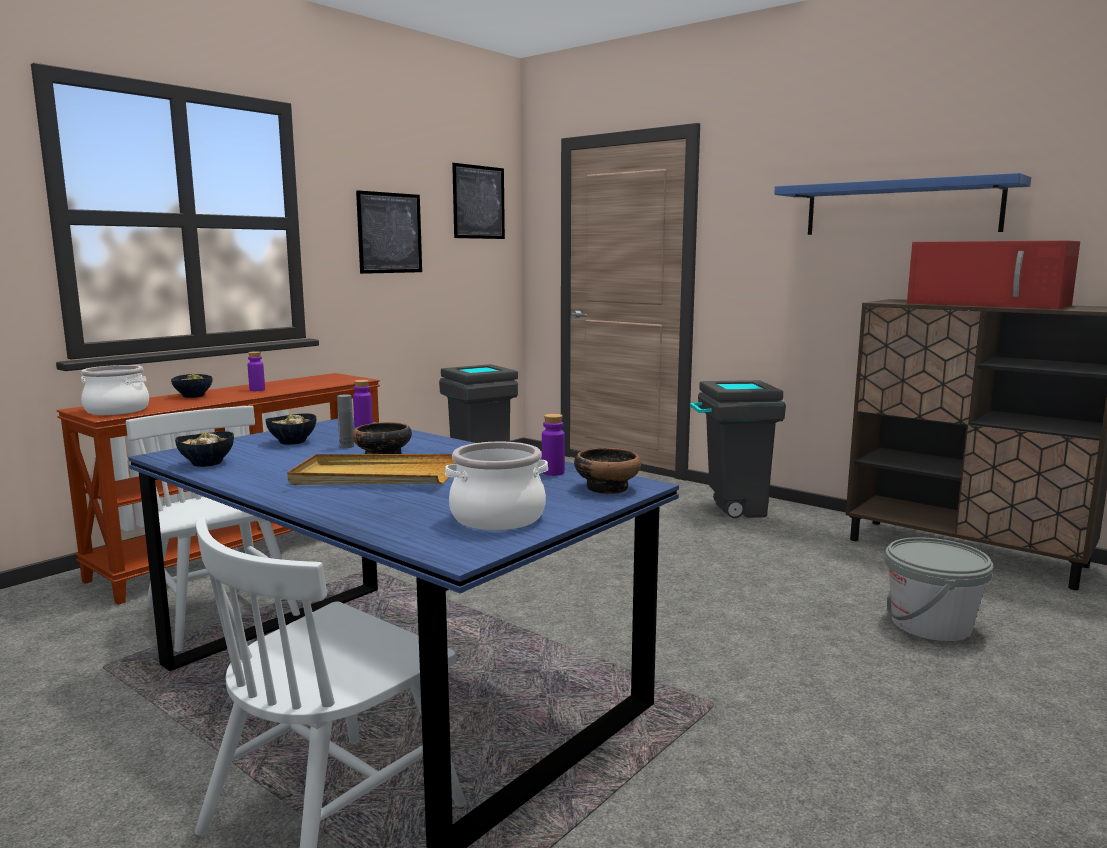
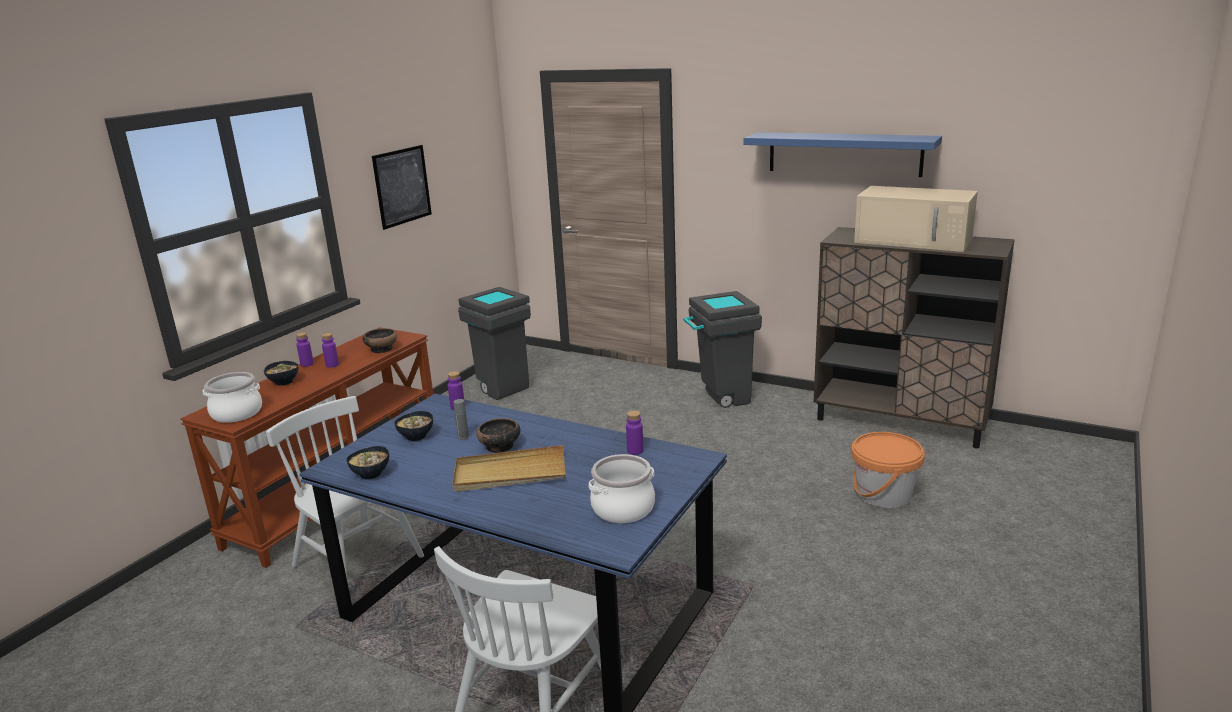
camera: 10 degrees left, 10 degrees up
picture [452,163,505,239] -> none
bowl [574,448,642,494] -> bowl moved to [363,328,397,353]
grey bucket [885,537,993,641] -> orange bucket [851,432,925,508]
red microwave [907,240,1080,309] -> beige microwave [854,186,978,252]
none -> purple bottle [296,332,314,367]

